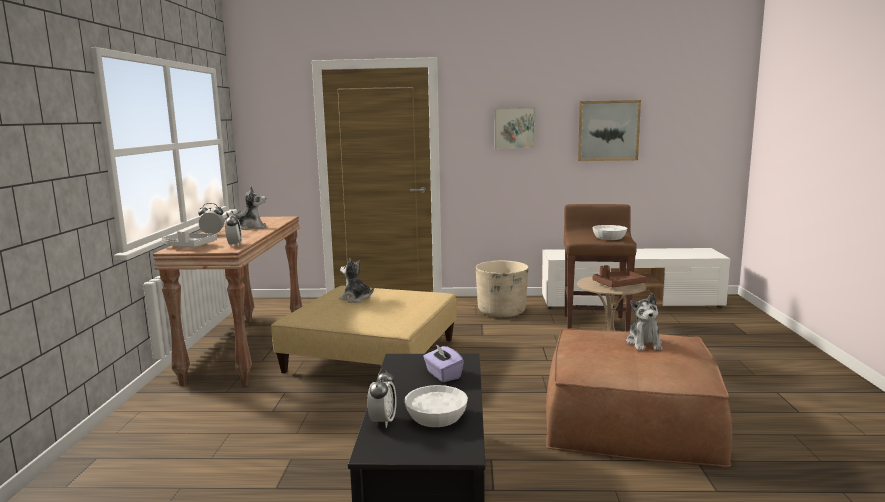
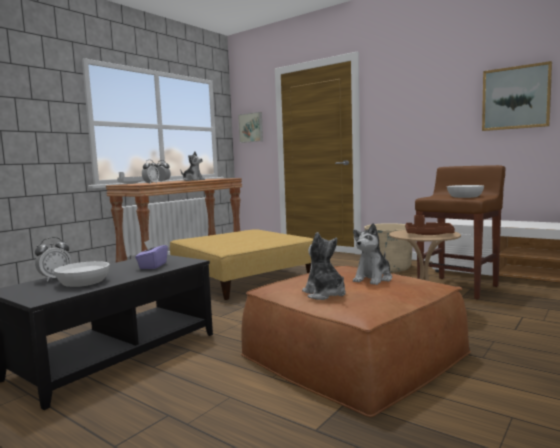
camera: 35 degrees right, 5 degrees down
plush toy [339,259,374,303] -> plush toy moved to [302,232,346,300]
picture [494,107,535,149] -> picture moved to [238,112,263,143]

